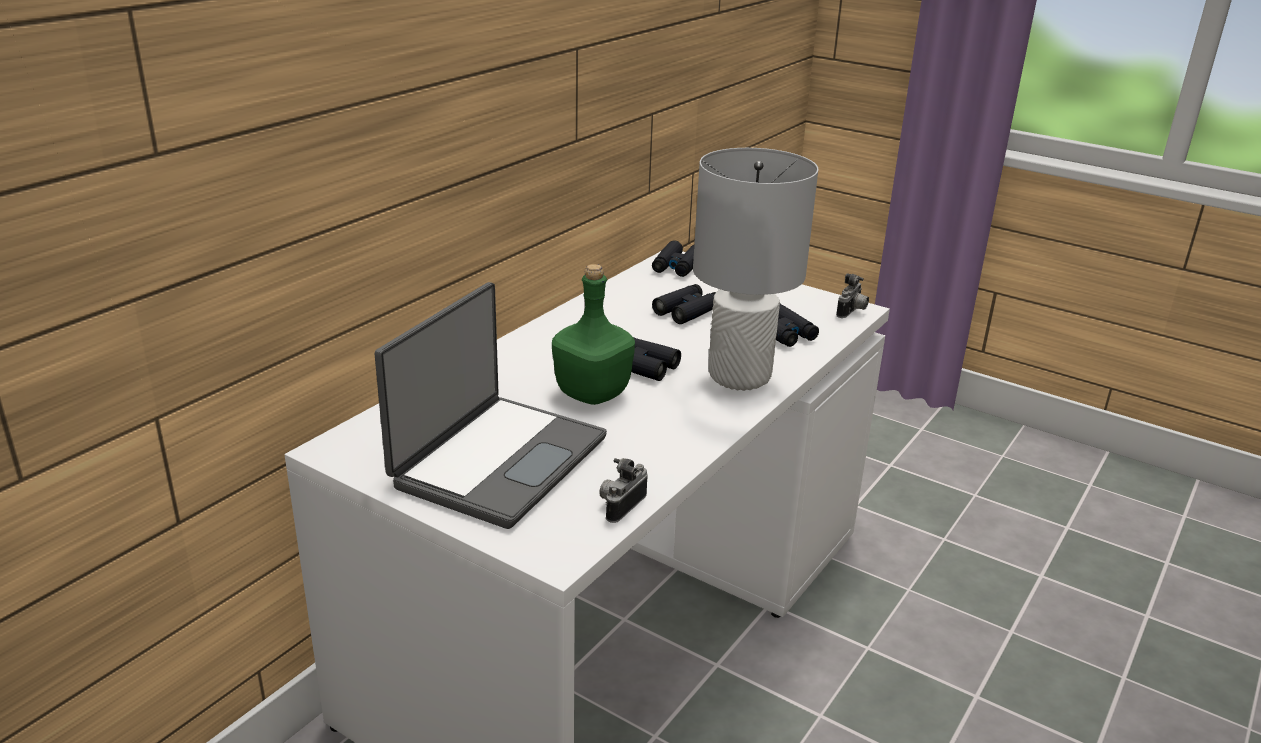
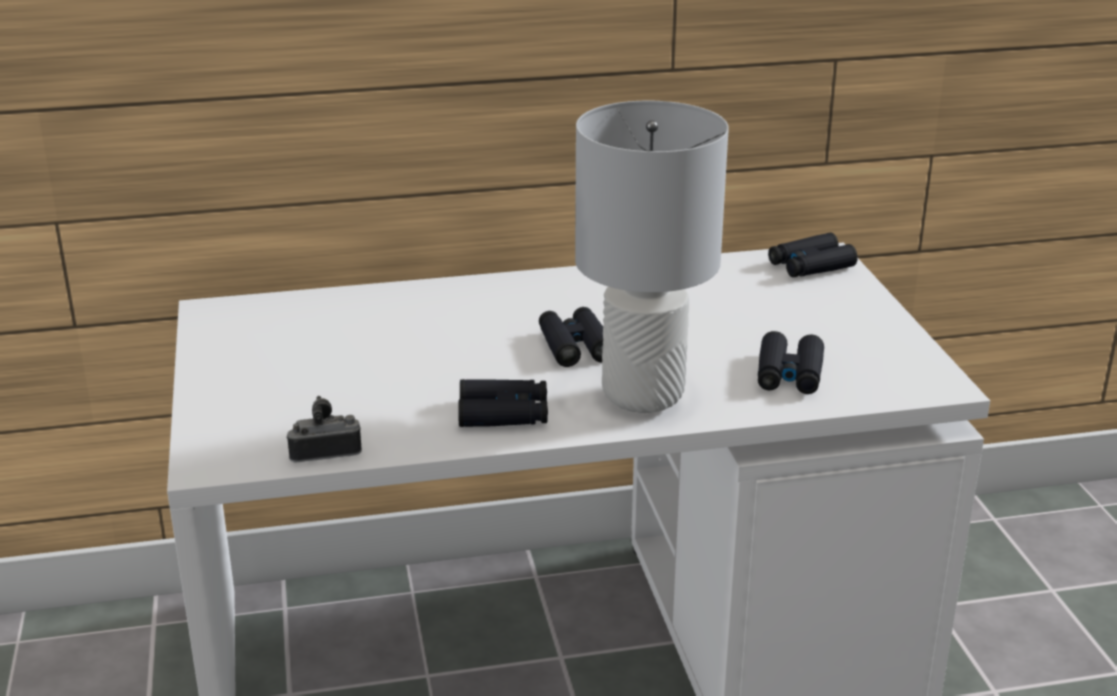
camera: 45 degrees right, 0 degrees up
laptop [375,282,607,529] -> none
green bottle [552,264,635,405] -> none
black binoculars [652,284,716,324] -> black binoculars moved to [458,379,548,427]
camera [836,273,869,318] -> none

